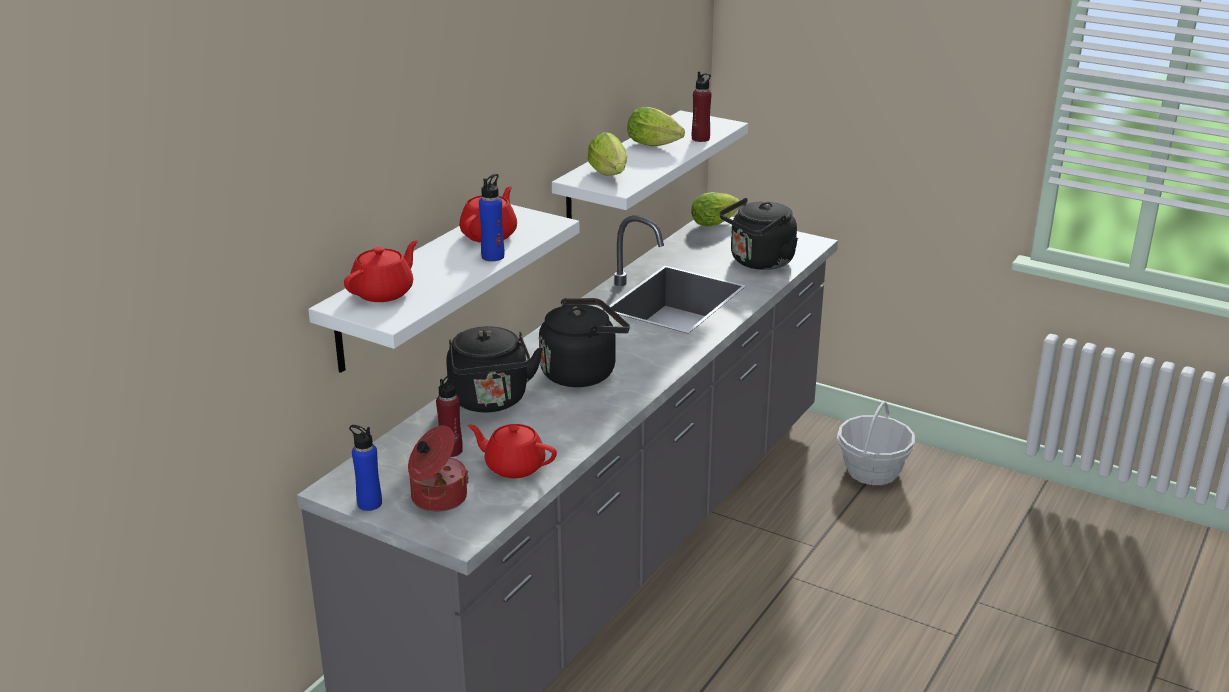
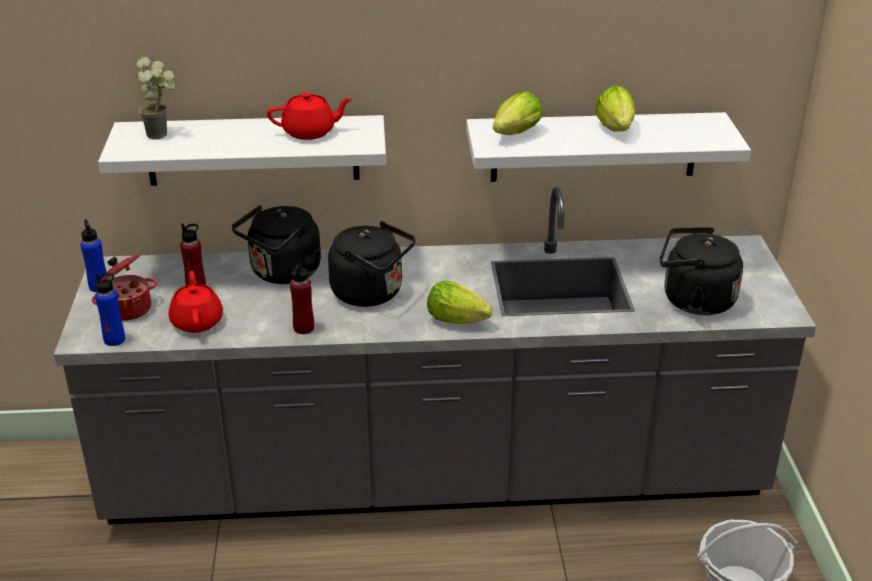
camera: 55 degrees right, 5 degrees up
red teapot [344,240,418,302] -> potted plant [136,56,176,139]
blue bottle [479,174,504,261] -> blue bottle moved to [95,273,125,346]
lettuce [691,192,740,227] -> lettuce moved to [427,281,493,324]
red bottle [692,71,712,142] -> red bottle moved to [290,259,314,334]

